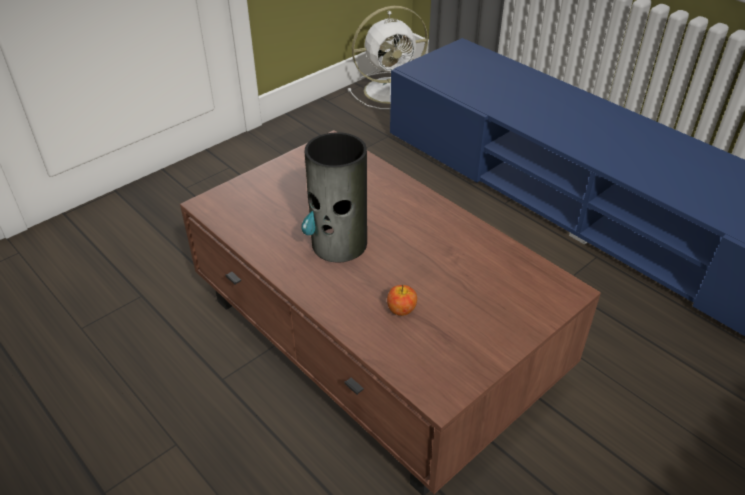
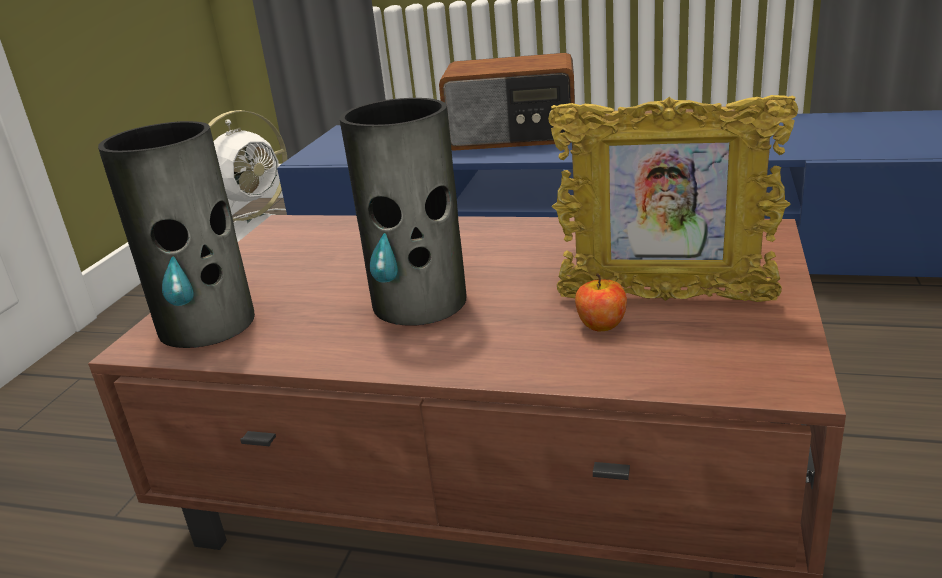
camera: 30 degrees left, 15 degrees down
none -> vase [98,121,255,348]
none -> radio [439,53,575,151]
none -> picture frame [548,95,798,302]

